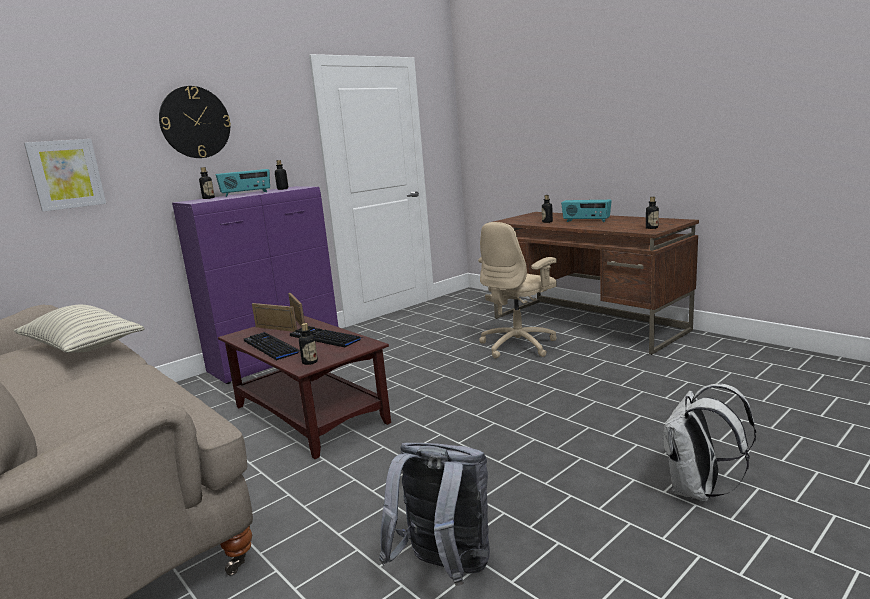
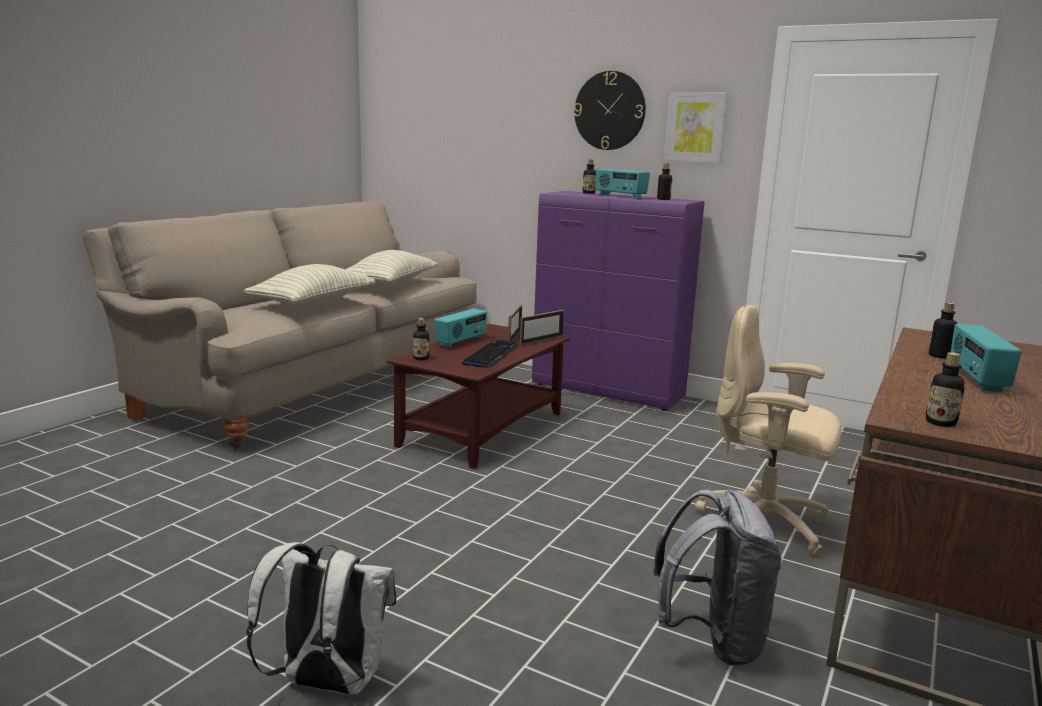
camera: 70 degrees right, 0 degrees up
picture [24,139,106,212] -> picture moved to [664,92,728,163]
keyboard [244,332,300,360] -> radio [434,309,487,348]
grey backpack [379,443,490,586] -> grey backpack moved to [653,489,781,666]
none -> pillow [244,264,375,306]

